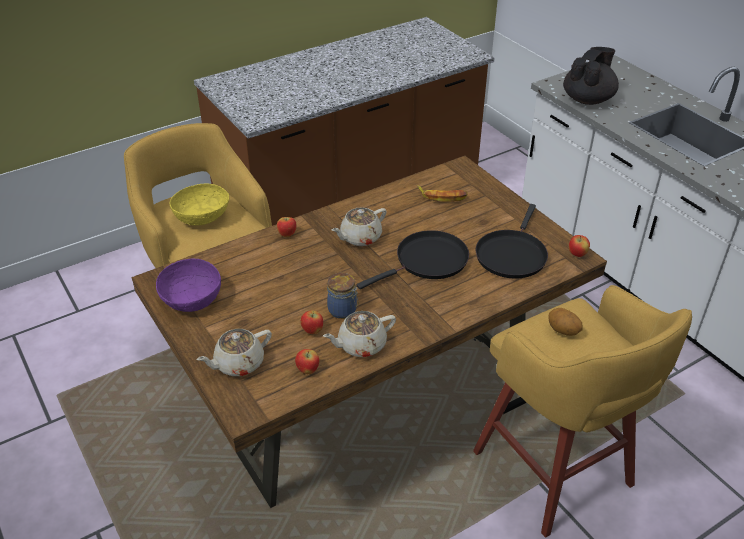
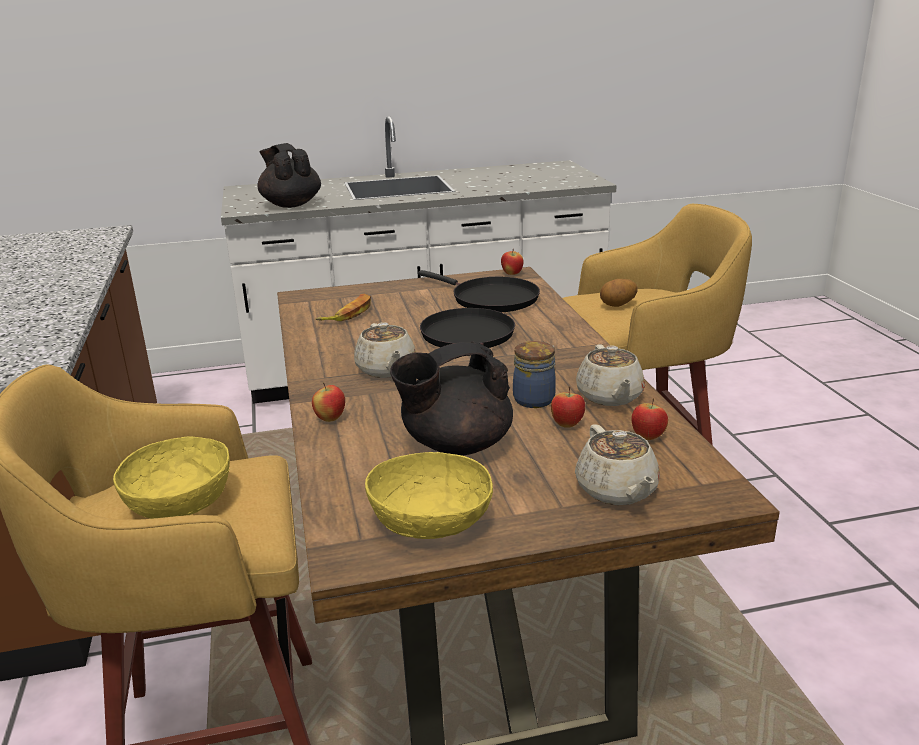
camera: 70 degrees left, 15 degrees down
purple bowl [156,259,221,312] -> yellow bowl [365,452,493,539]
none -> black teapot [390,341,513,456]

